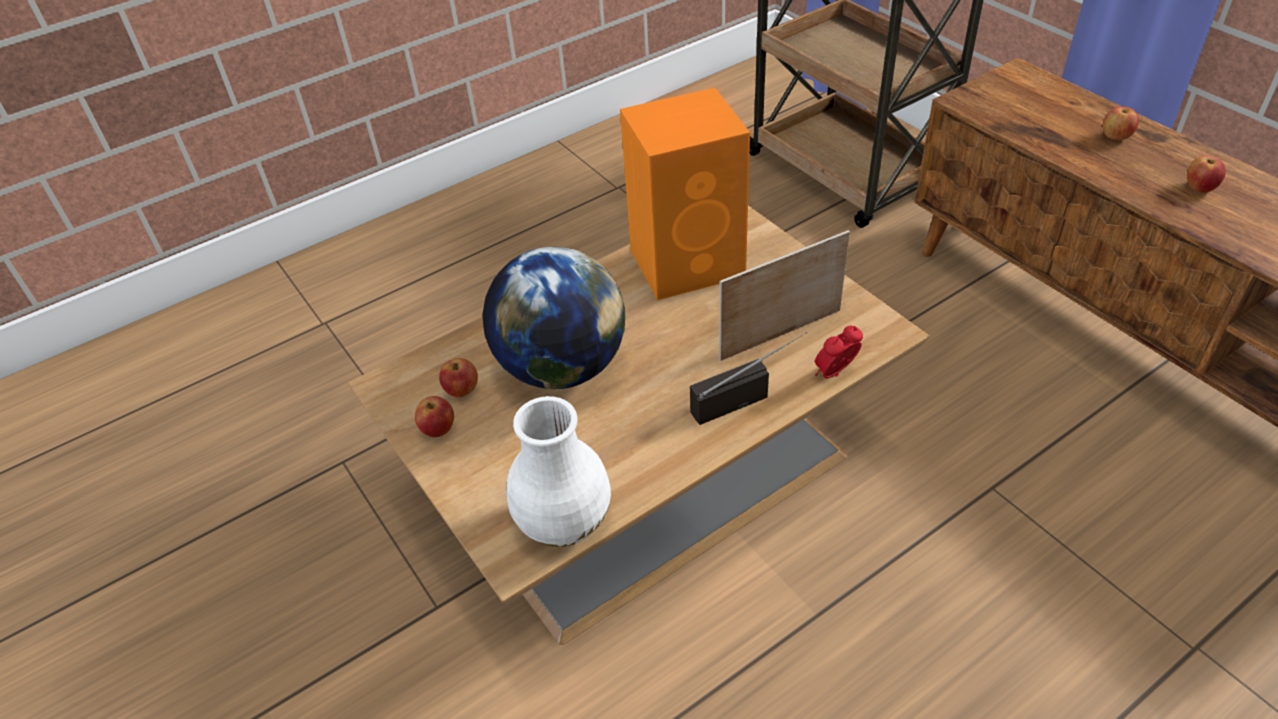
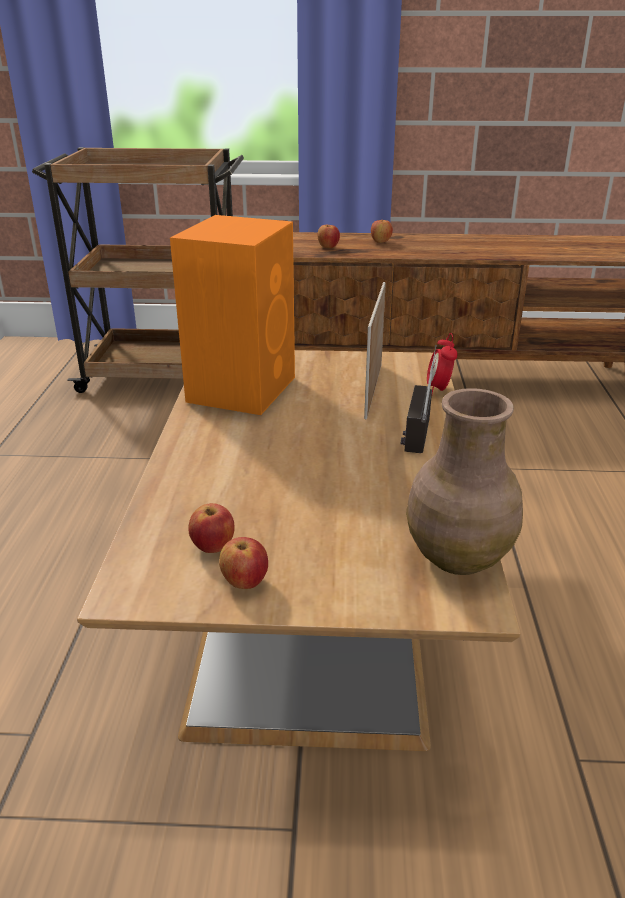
camera: 55 degrees left, 15 degrees down
globe [482,247,625,389] -> none
white vase [507,396,611,547] -> brown vase [406,388,523,575]
apple [1187,155,1226,193] -> apple moved to [317,225,340,248]

